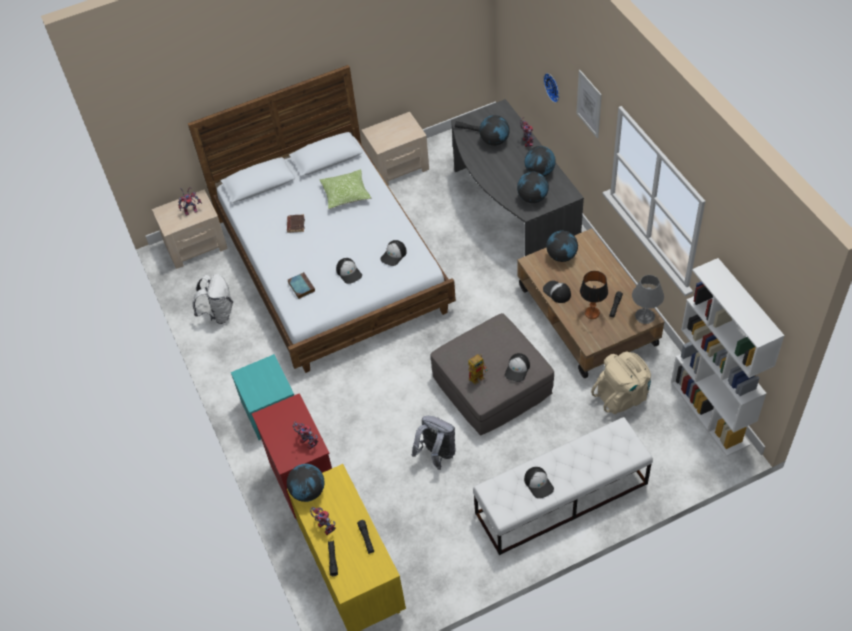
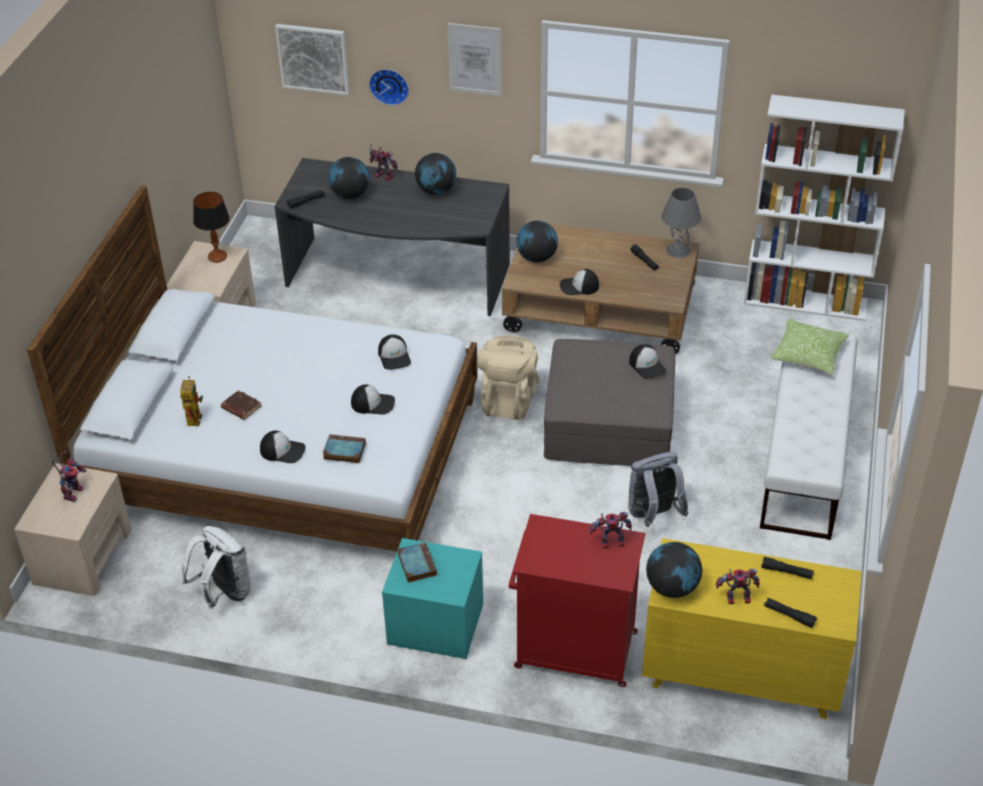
camera: 55 degrees left, 10 degrees down
pillow [320,169,371,209] -> pillow moved to [771,319,849,375]
toy robot [468,354,488,384] -> toy robot moved to [180,376,203,426]
globe [517,172,549,203] -> none
cap [524,467,554,499] -> cap moved to [260,431,306,463]
table lamp [580,271,608,319] -> table lamp moved to [193,192,230,263]
beige backpack [591,351,651,414] -> beige backpack moved to [477,335,539,420]
none -> picture [275,24,349,95]
none -> book [397,542,437,583]

